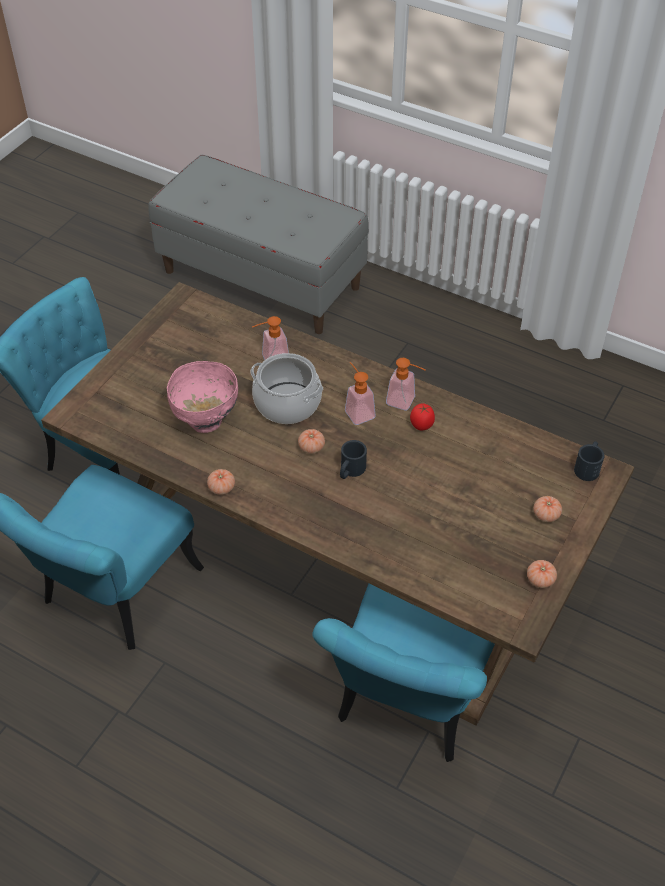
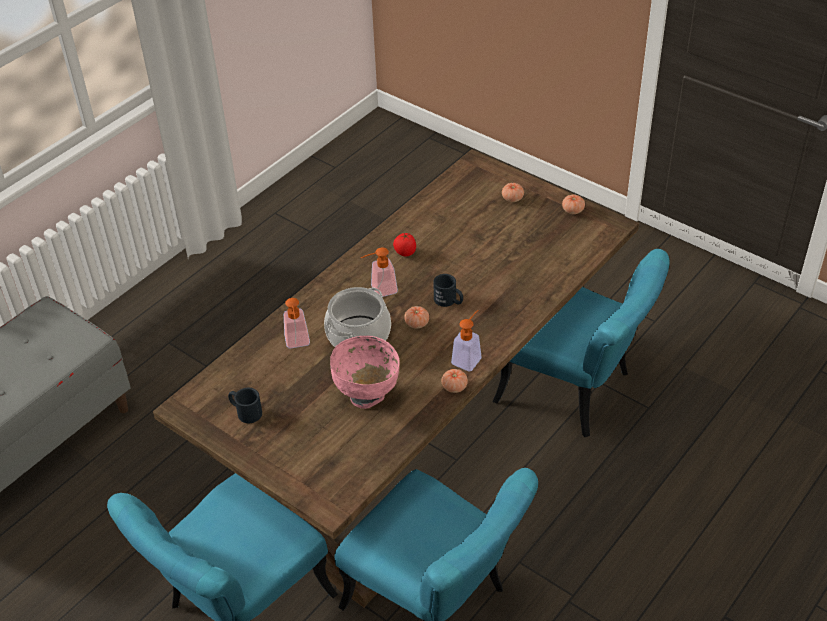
camera: 80 degrees left, 5 degrees down
soap dispenser [386,358,426,410] -> soap dispenser moved to [451,310,482,372]
black mug [574,441,605,481] -> black mug moved to [228,388,262,423]

